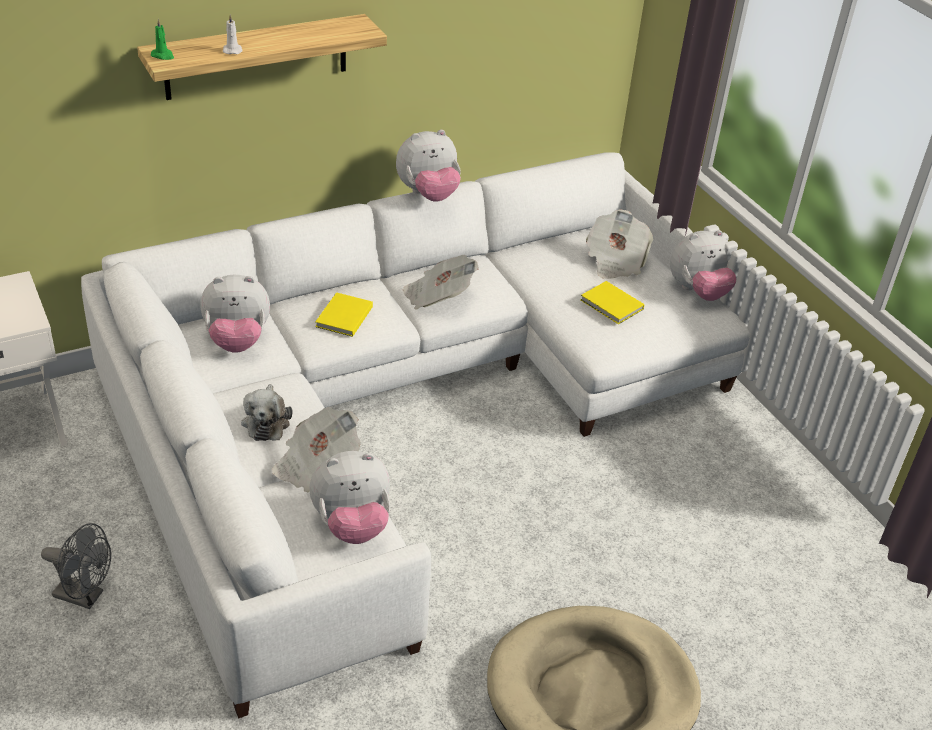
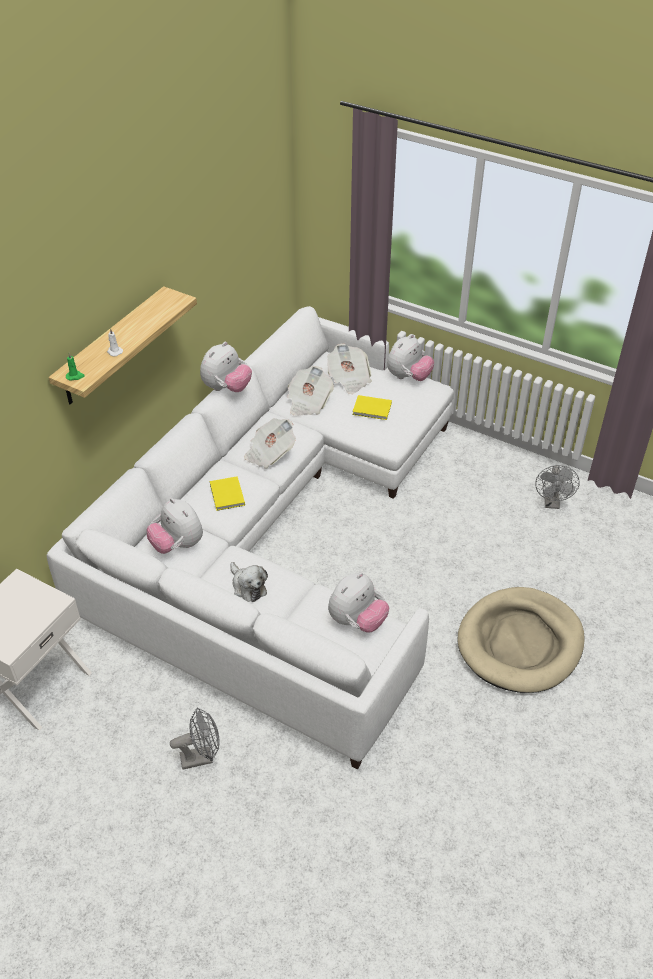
camera: 30 degrees left, 5 degrees up
plush toy [200,275,270,353] -> plush toy turned 90 degrees clockwise [146,498,203,554]
newspaper [272,407,361,492] -> newspaper moved to [287,366,334,416]
none -> grey fan [535,465,580,509]

